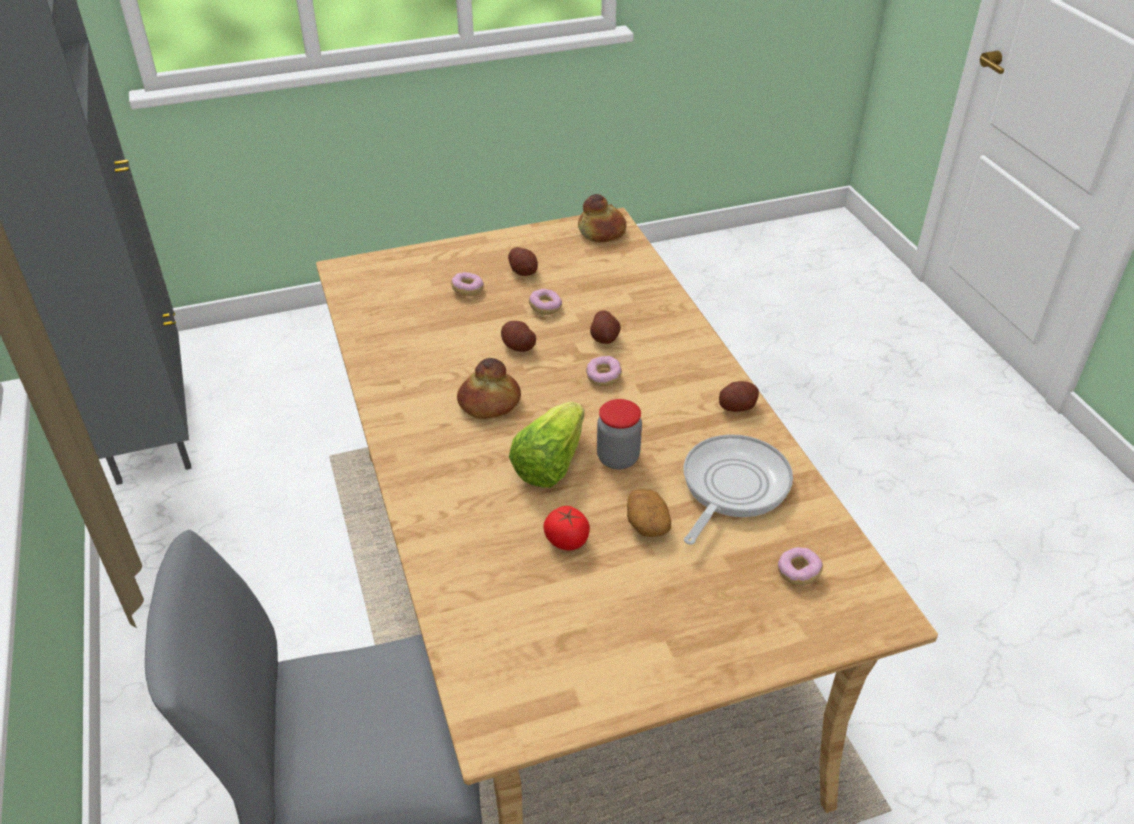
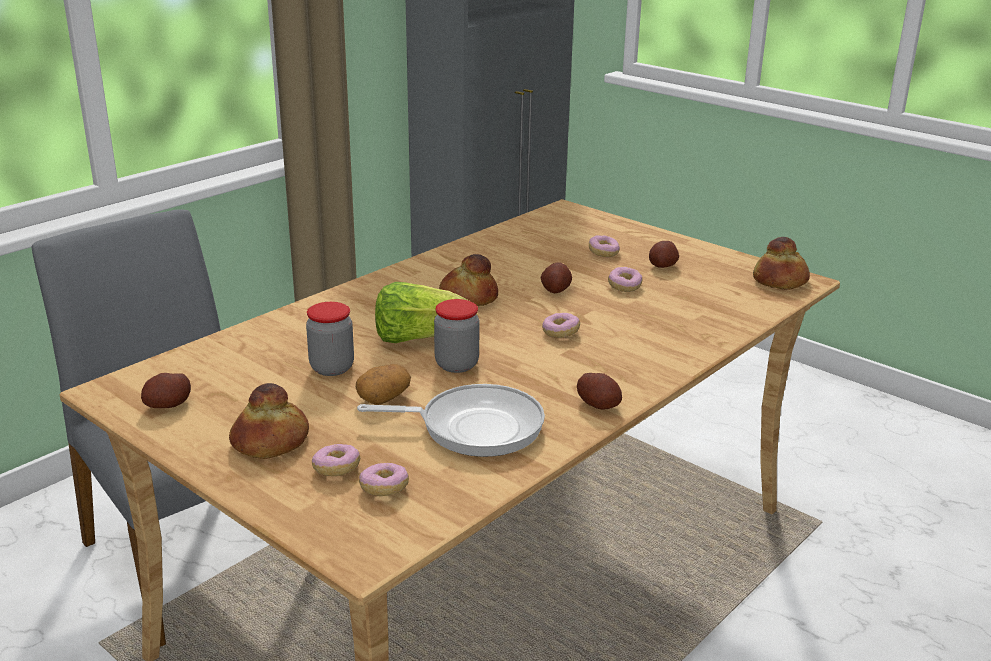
camera: 60 degrees right, 15 degrees down
tomato [544,506,590,551] -> jar [306,302,354,376]
potato [590,310,621,344] -> potato moved to [141,373,191,408]
none -> bread [229,383,309,459]
none -> donut [312,444,360,476]

